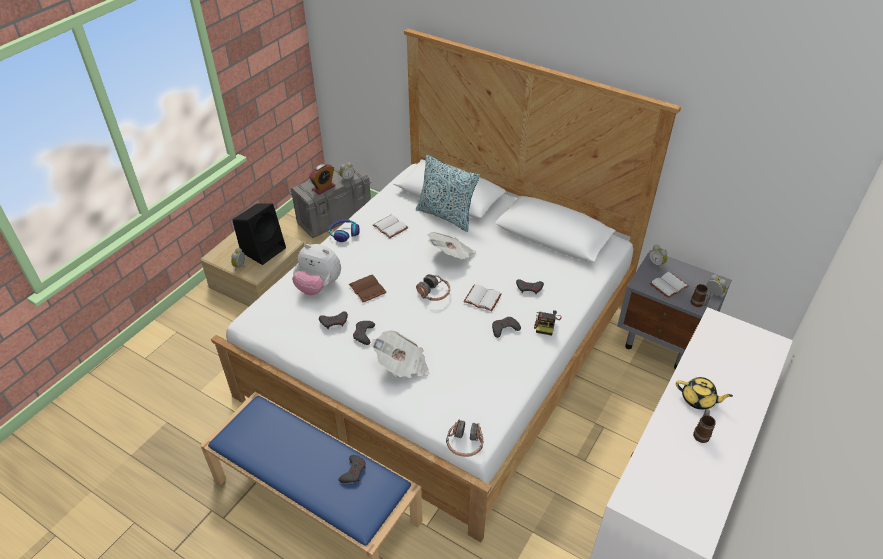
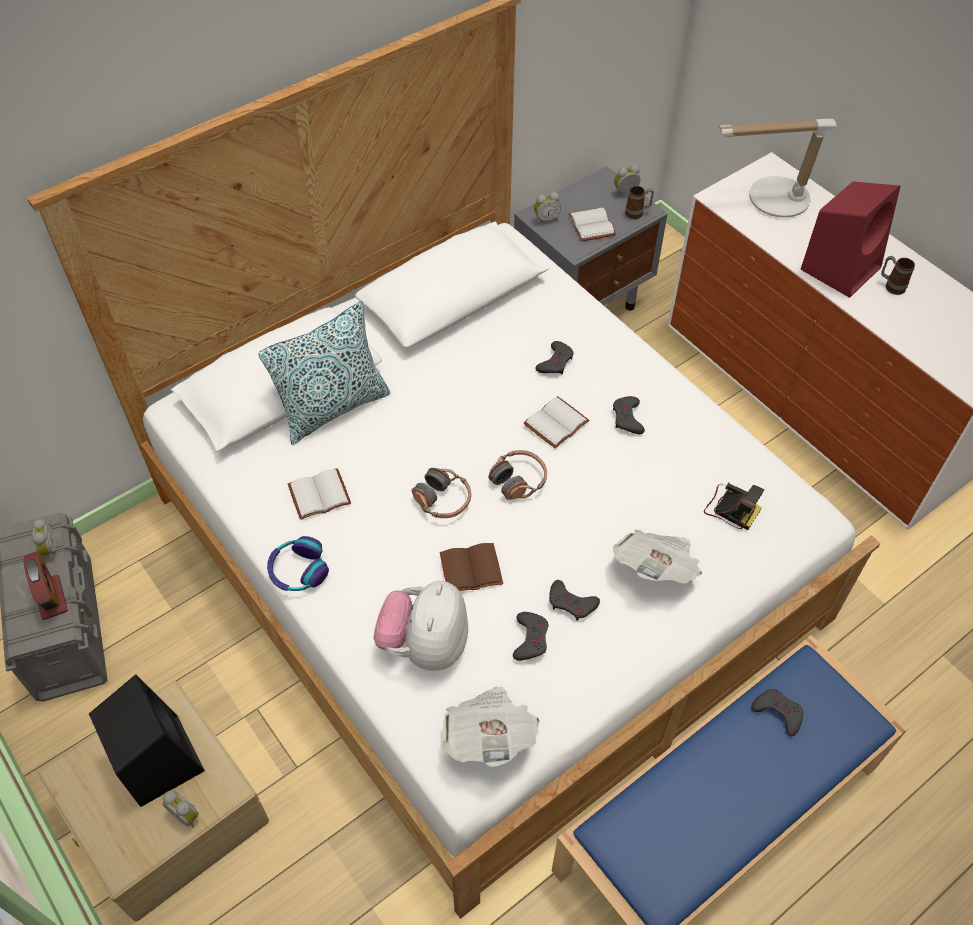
camera: 70 degrees left, 10 degrees up
plush toy [292,244,341,295] -> plush toy turned 150 degrees clockwise [373,581,468,671]
newspaper [428,232,476,260] -> newspaper moved to [442,687,540,767]
headphones [446,420,484,457] -> headphones moved to [412,468,471,518]
camera [534,310,561,336] -> camera moved to [704,483,765,530]
yellow teapot [676,377,733,410] -> red speaker [800,182,900,298]
none -> table lamp [719,119,837,218]

